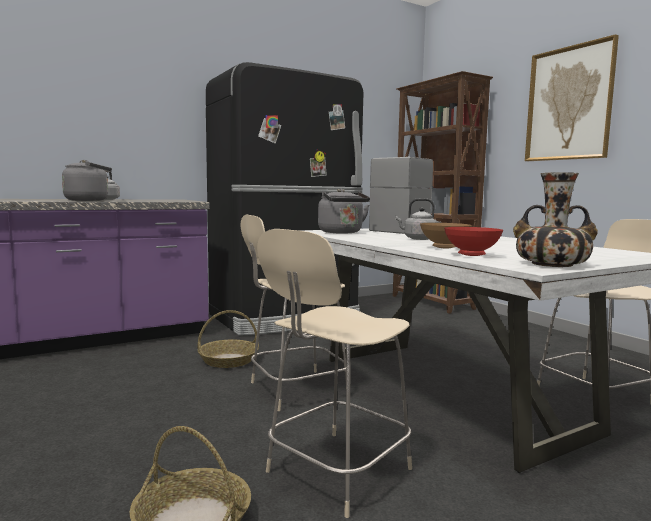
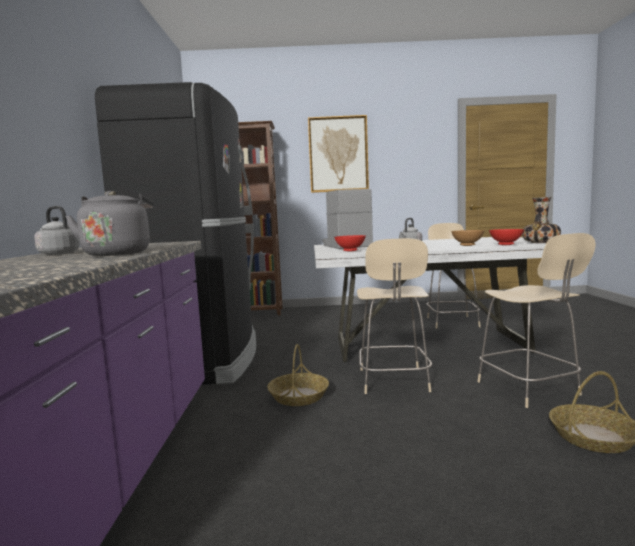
camera: 60 degrees left, 0 degrees up
grey kettle [318,189,370,234] -> red bowl [334,235,366,251]

